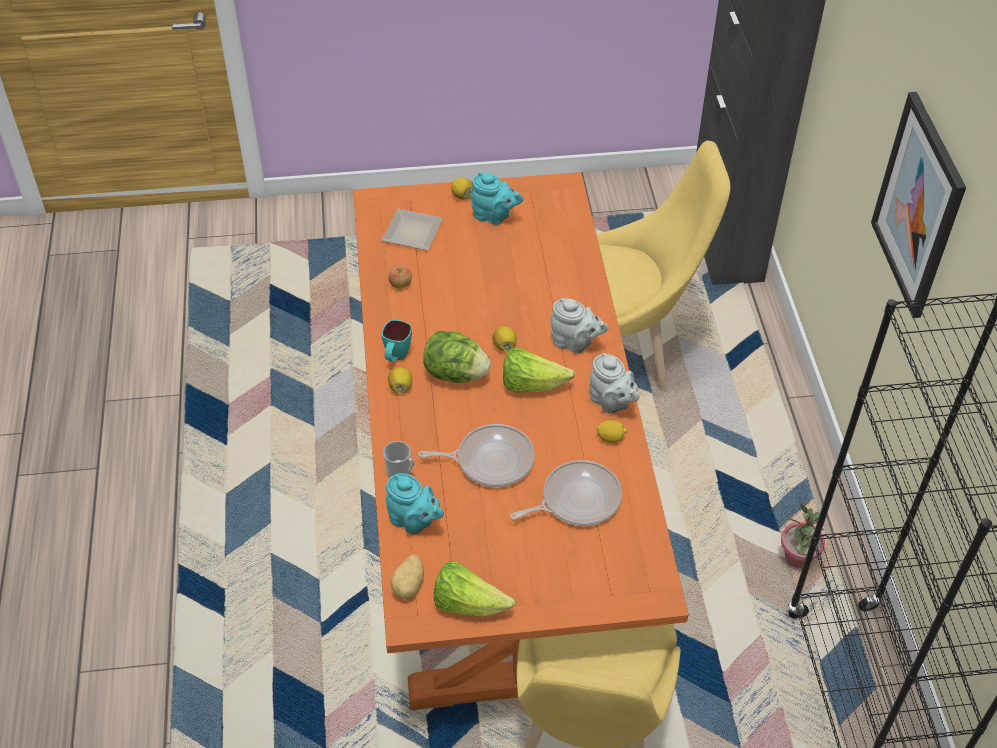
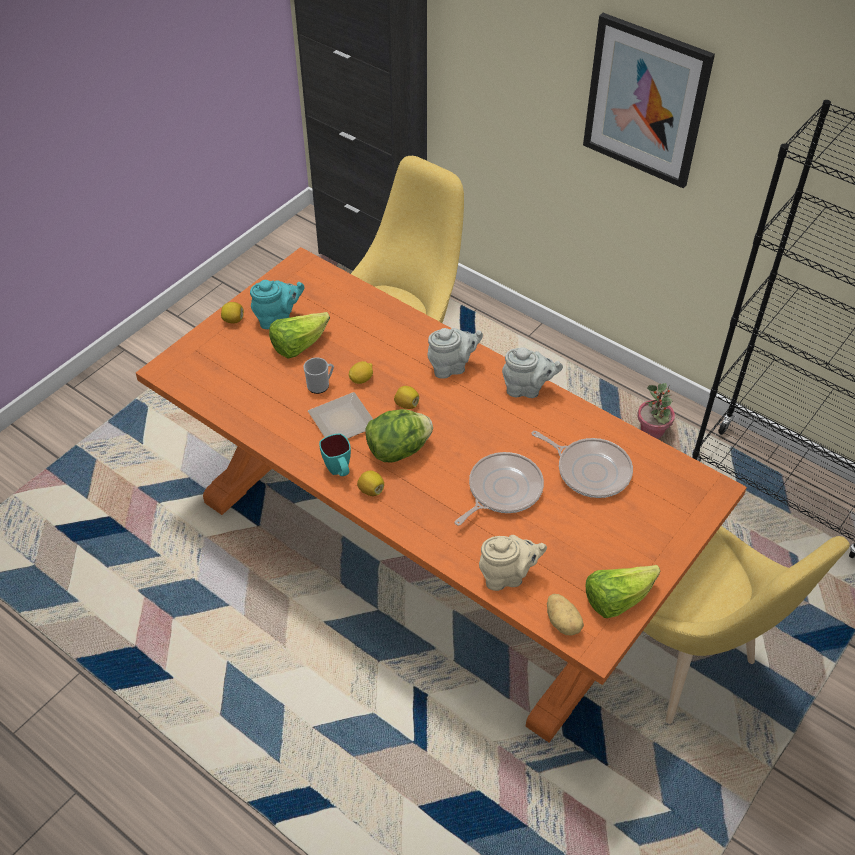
camera: 45 degrees left, 0 degrees up
plate [382,209,443,251] -> plate moved to [308,392,373,439]
mug [383,441,415,478] -> mug moved to [303,357,334,394]
turquoise teapot [386,473,444,534] -> beige teapot [479,535,547,591]
apple [388,265,412,289] -> none
lettuce [503,348,575,393] -> lettuce moved to [269,312,330,359]
frying pan [510,460,622,526] -> frying pan turned 105 degrees clockwise [531,431,633,498]
lemon [597,420,627,443] -> lemon moved to [349,361,373,384]

